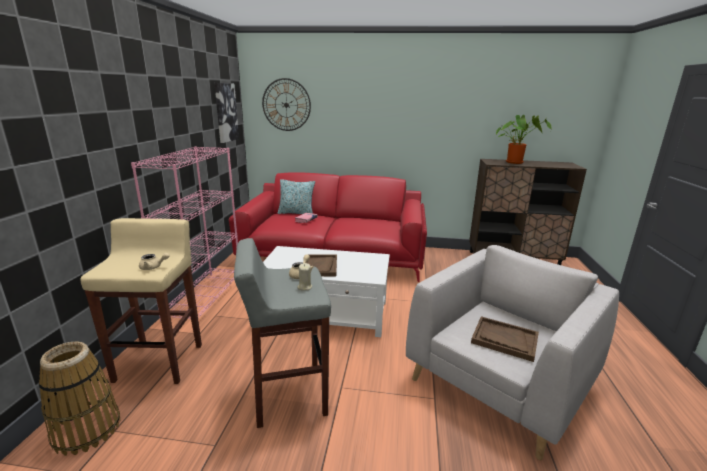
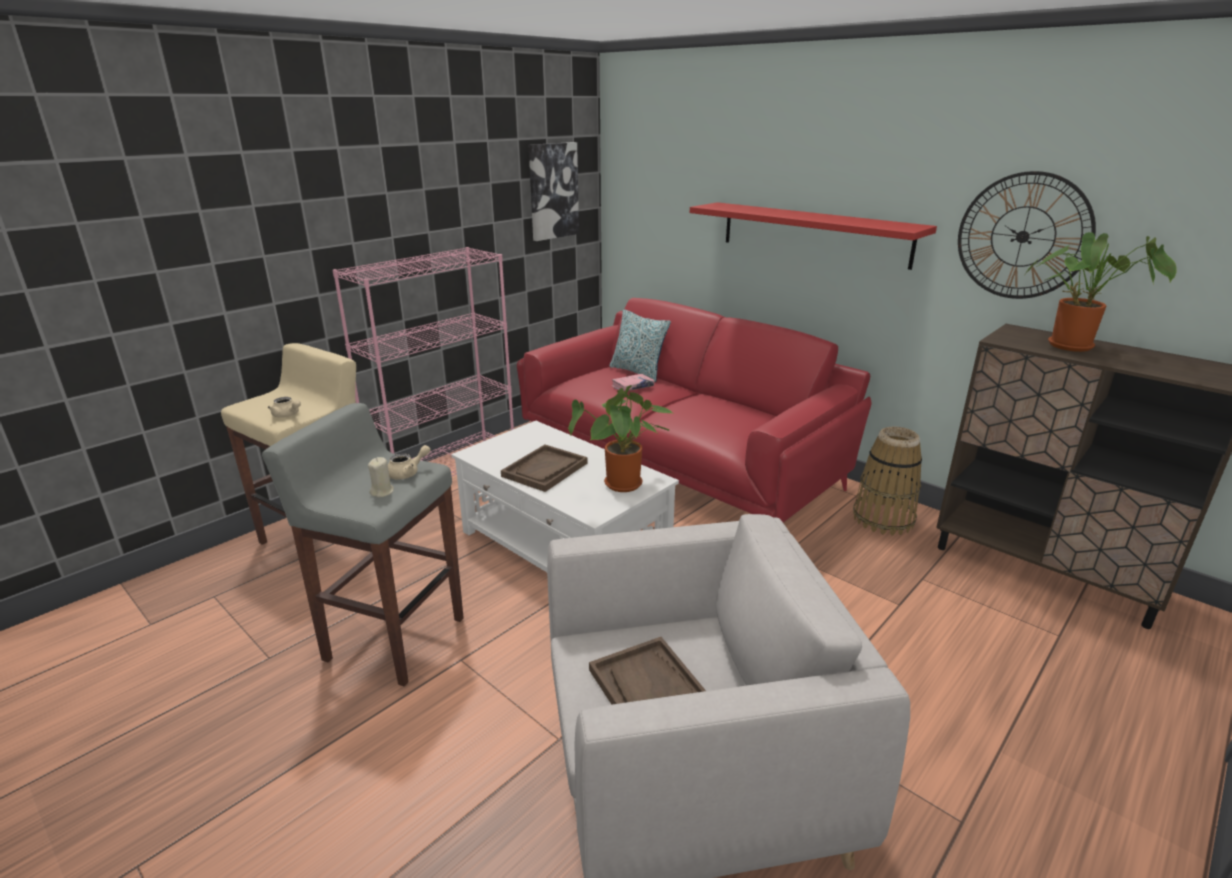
camera: 35 degrees right, 5 degrees up
basket [38,341,120,456] -> basket moved to [853,426,922,535]
wall clock [262,78,311,131] -> wall clock moved to [958,171,1096,299]
none -> potted plant [568,385,673,492]
none -> red shelf [690,202,937,270]

